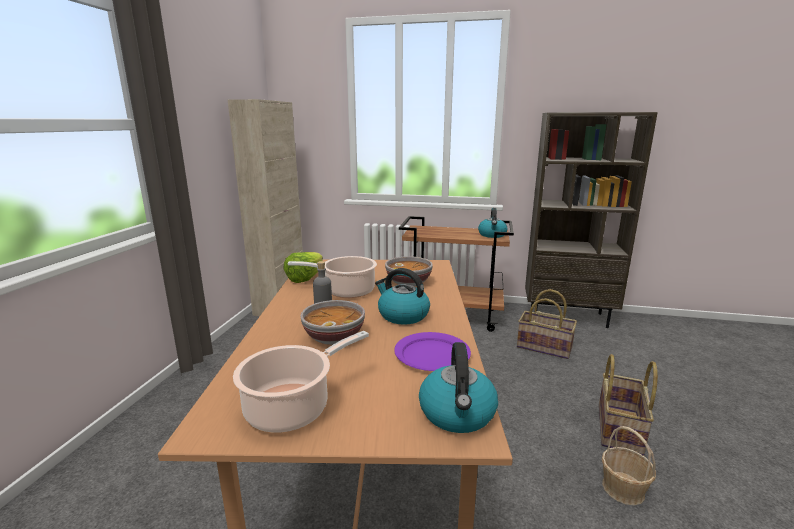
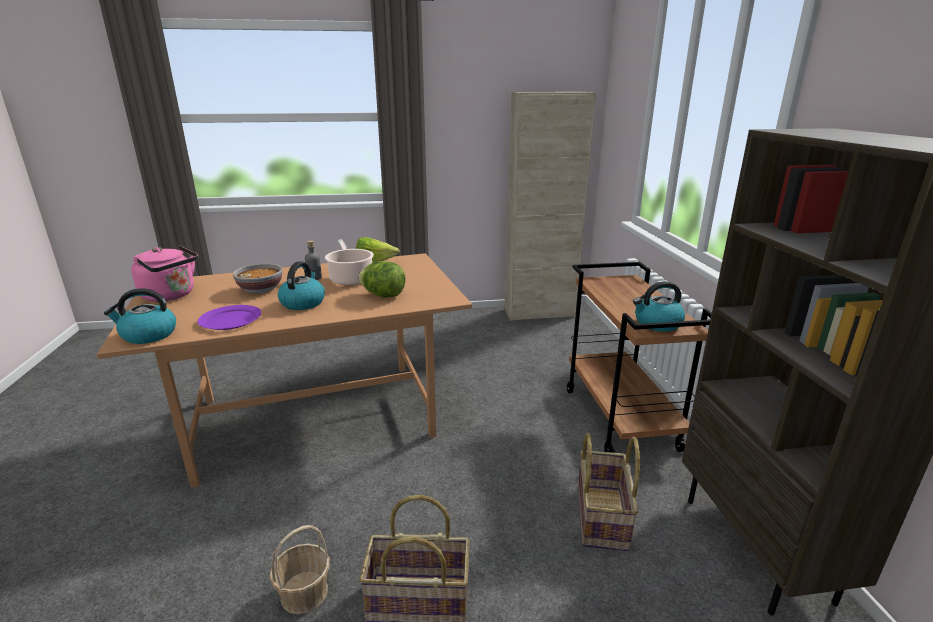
camera: 70 degrees right, 5 degrees up
cooking pot [233,331,369,433] -> pink kettle [131,245,198,302]
bowl [385,256,433,286] -> lettuce [358,261,406,297]

